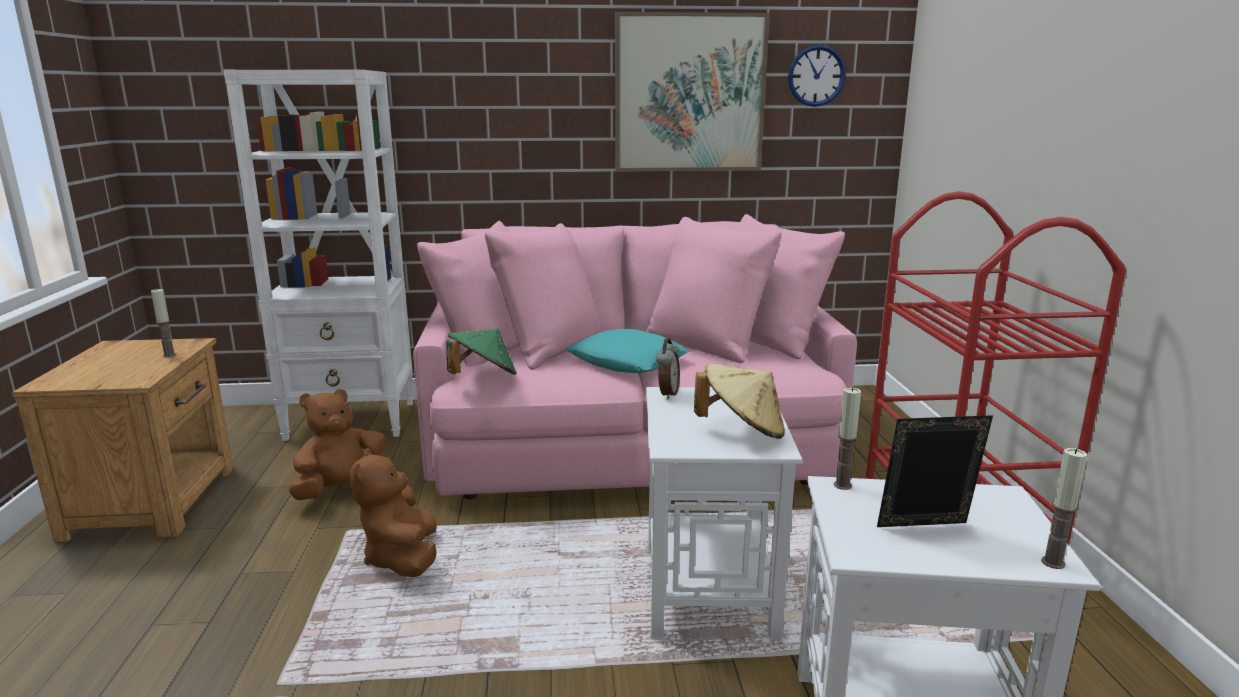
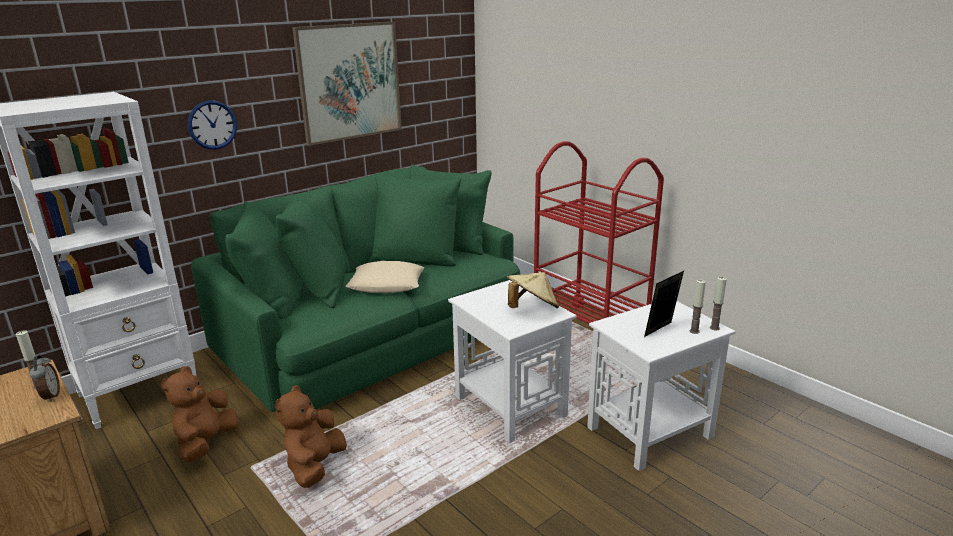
camera: 35 degrees left, 5 degrees up
brown plush toy [349,448,437,577] -> brown plush toy turned 60 degrees clockwise [275,385,347,488]
pink sofa [413,214,857,499] -> green sofa [191,164,520,412]
green hat [446,329,517,375] -> none
turquoise pillow [567,329,689,373] -> beige pillow [346,261,424,293]
alarm clock [656,339,680,399] -> alarm clock moved to [30,355,60,402]
wall clock [788,45,846,107] -> wall clock moved to [188,100,237,150]
candle [834,387,861,490] -> candle moved to [690,280,706,334]

